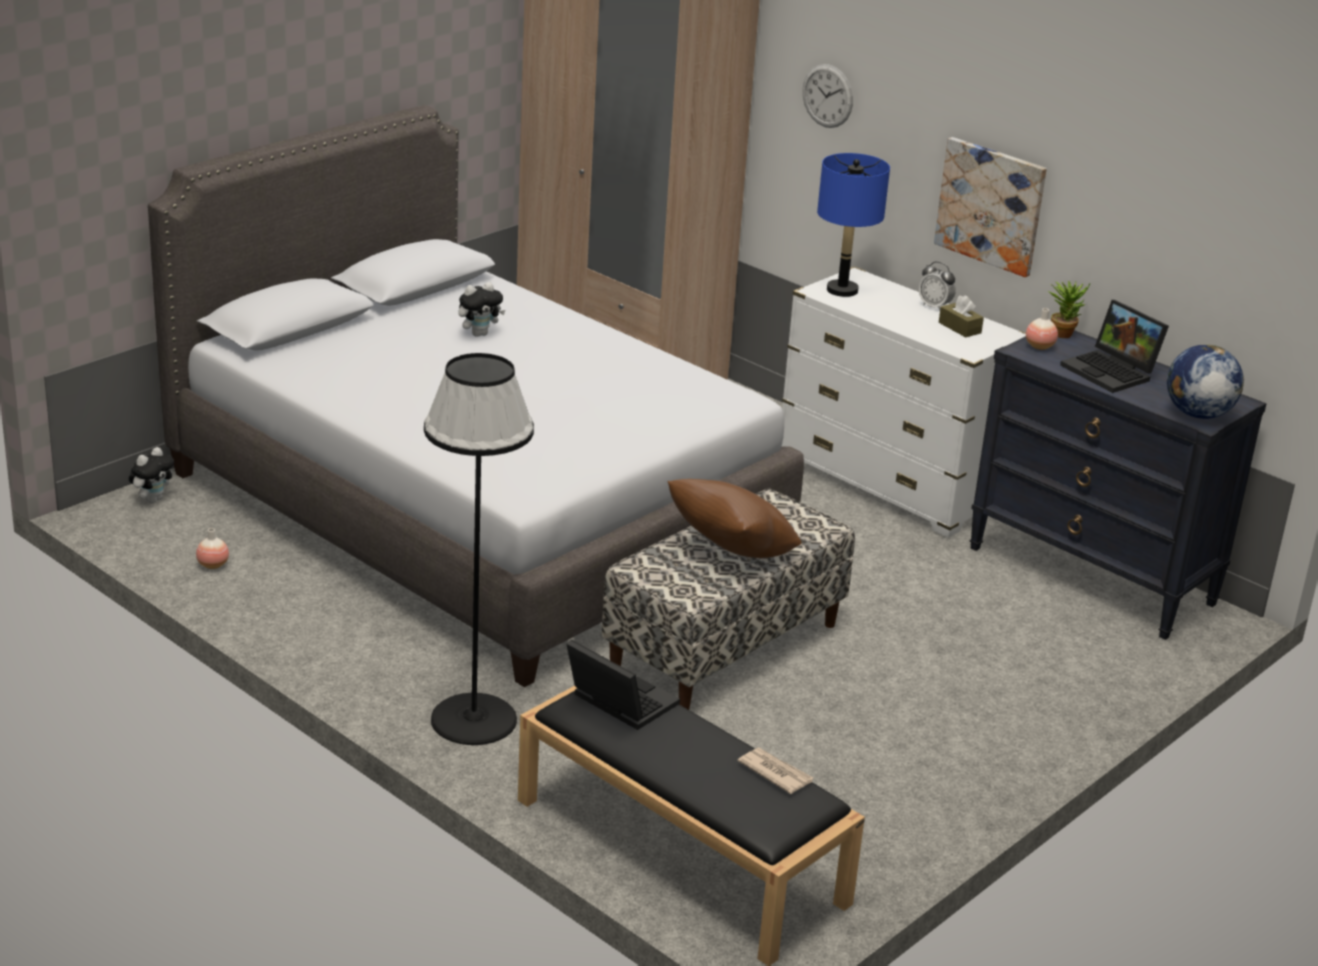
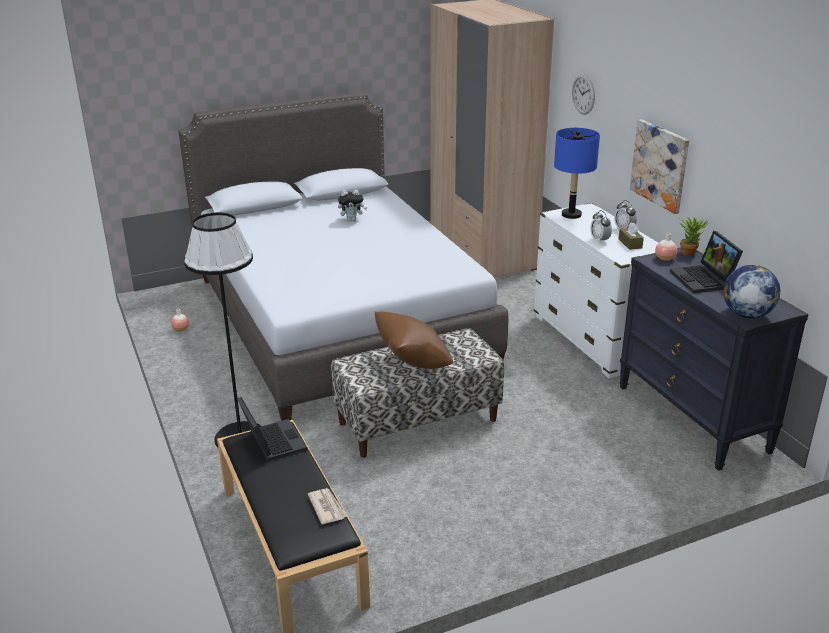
camera: 25 degrees right, 0 degrees up
plush toy [129,447,174,503] -> none
none -> alarm clock [590,210,612,244]

